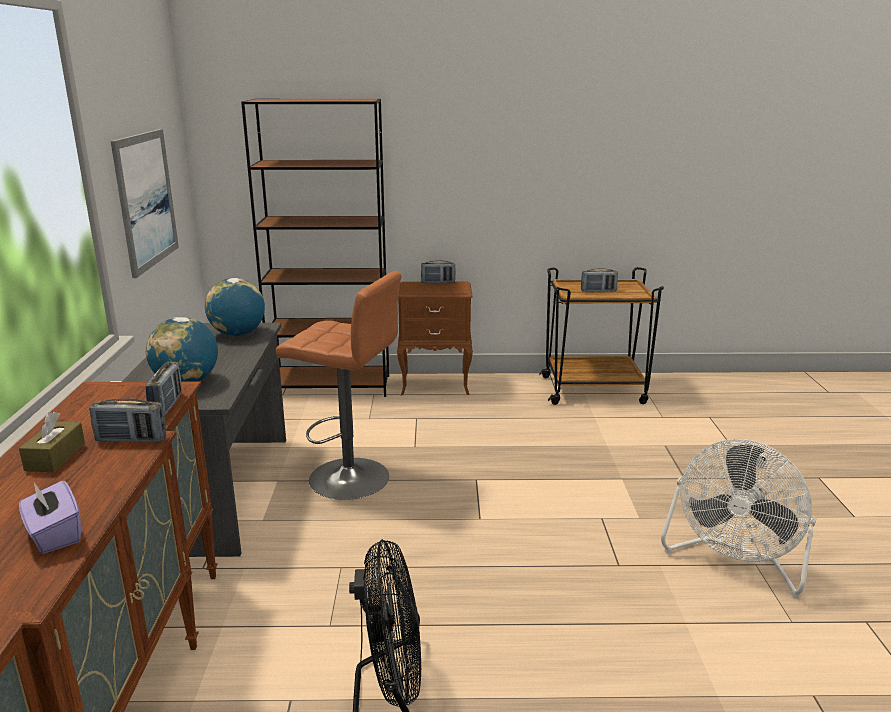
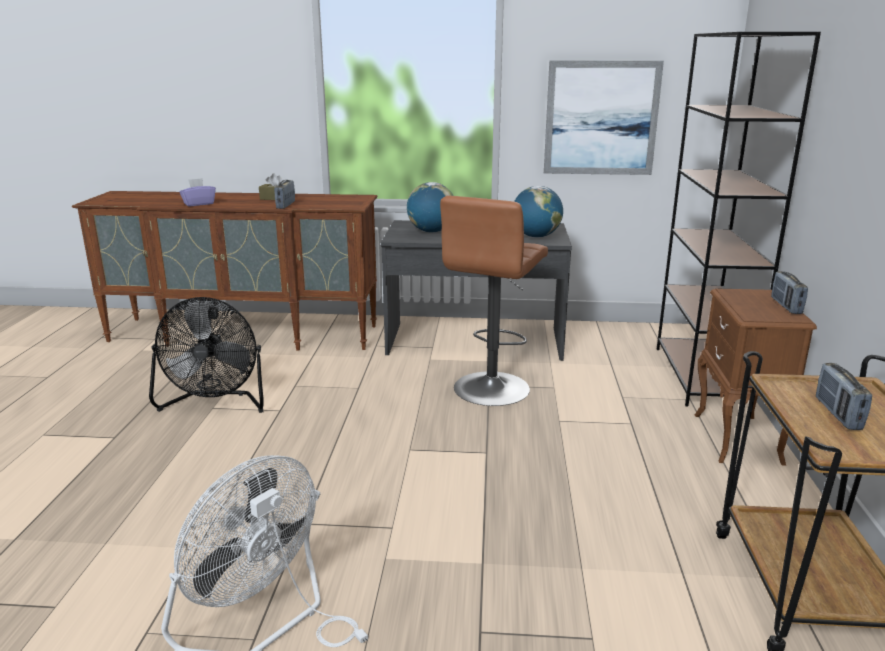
camera: 95 degrees right, 0 degrees up
radio [145,362,182,416] -> none

